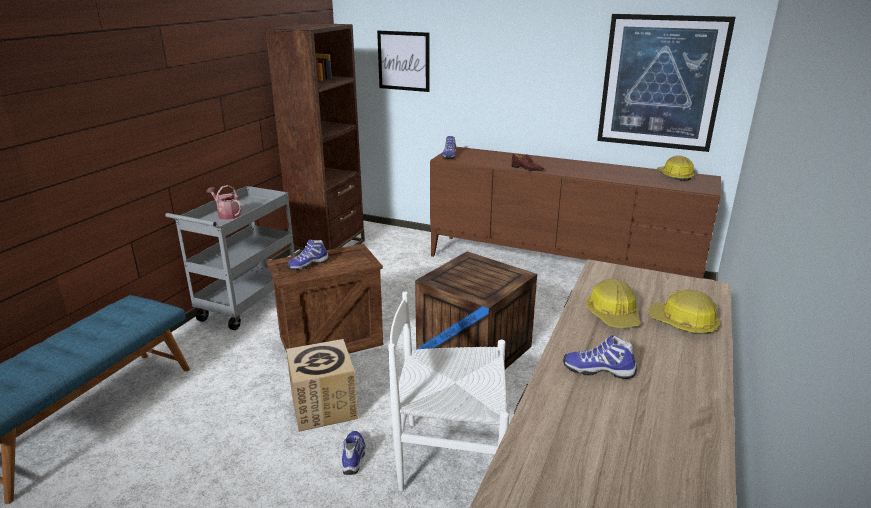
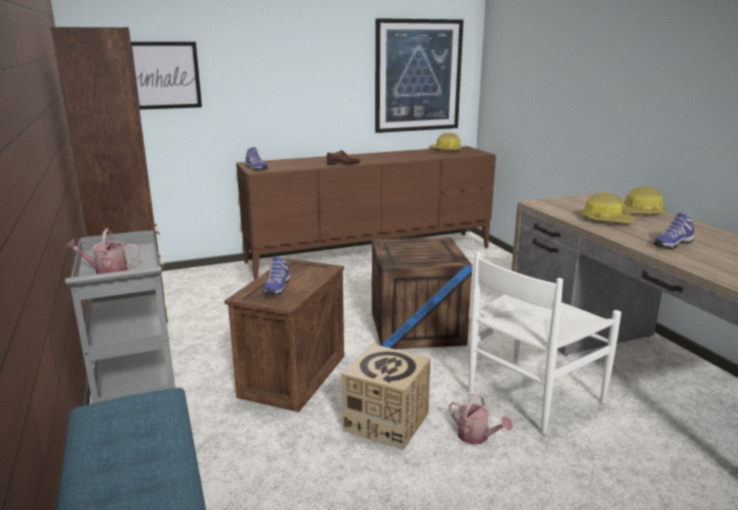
camera: 45 degrees left, 5 degrees down
shoe [342,431,365,475] -> watering can [449,394,513,445]

